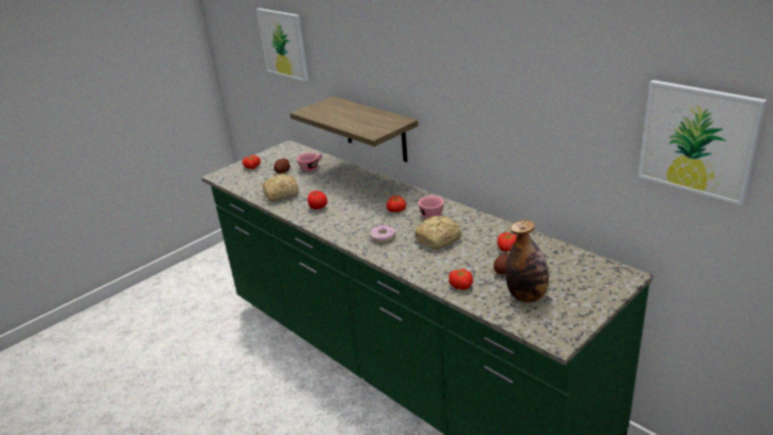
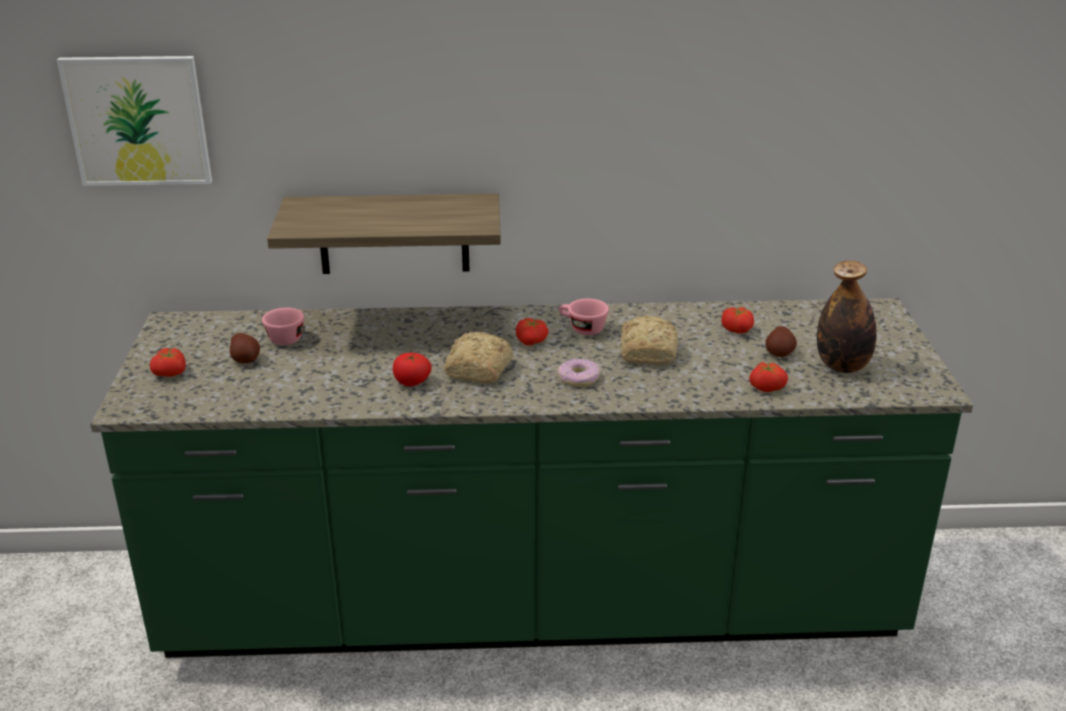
camera: 50 degrees left, 0 degrees up
bread [262,174,299,201] -> bread moved to [444,332,513,383]
picture [638,80,767,205] -> none

